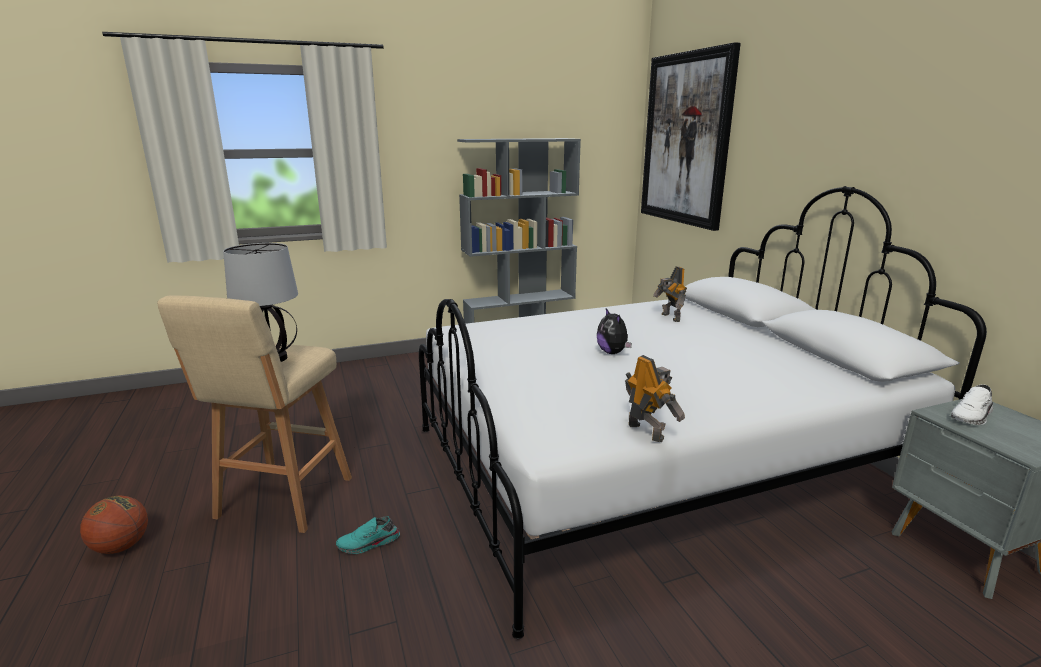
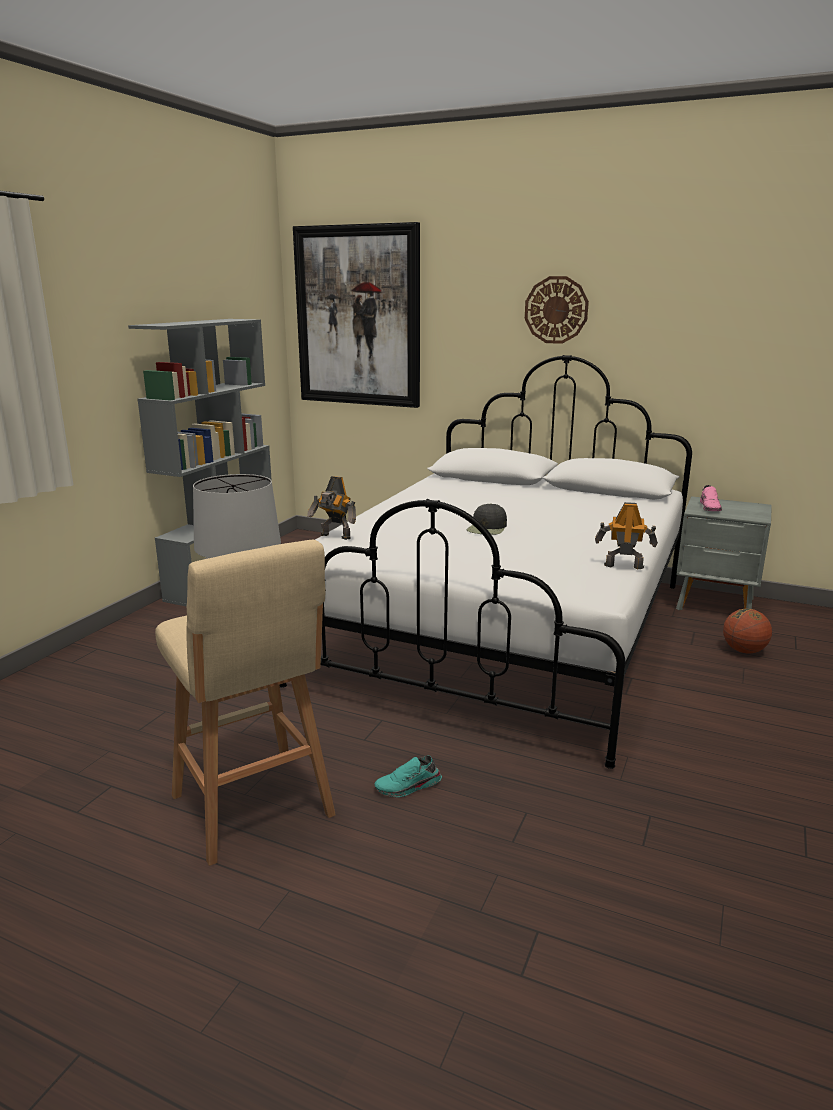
camera: 45 degrees left, 0 degrees up
basketball [80,495,148,554] -> basketball moved to [723,608,772,654]
turquoise shoe [336,516,400,554] -> turquoise shoe turned 45 degrees clockwise [374,756,442,797]
plush toy [597,308,632,354] -> black cap [467,503,507,535]
toy robot [653,266,687,322] -> toy robot moved to [307,476,356,540]
white shoe [951,384,993,425] -> pink shoe [700,485,722,511]
none -> wall clock [525,276,589,344]

